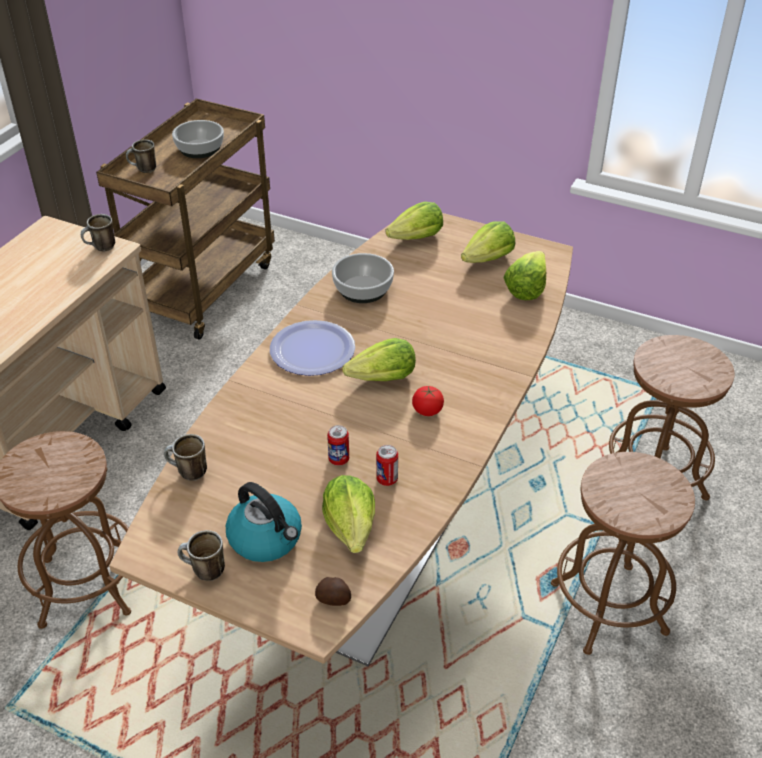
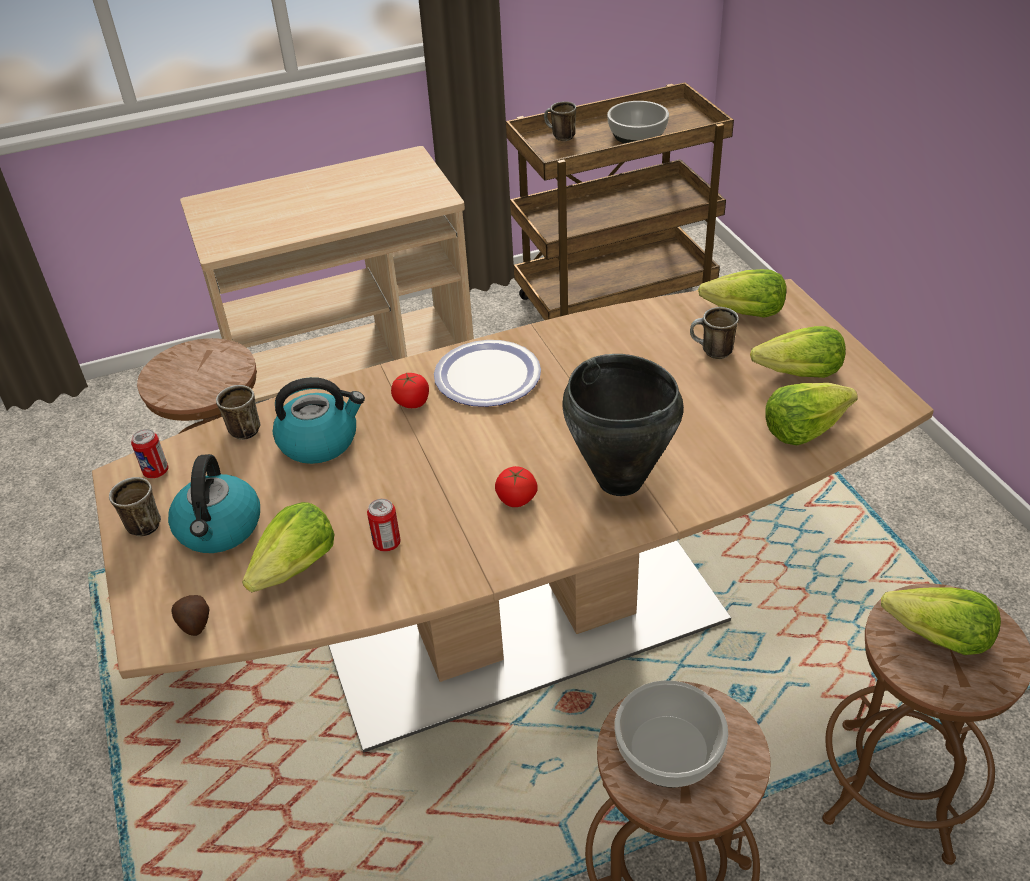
camera: 45 degrees right, 0 degrees up
mug [81,214,116,251] -> mug moved to [690,307,739,359]
can [327,425,349,466] -> can moved to [131,429,168,478]
bowl [332,253,394,303] -> bowl moved to [615,680,728,788]
lettuce [342,338,416,381] -> lettuce moved to [881,587,1001,655]
none -> kettle [273,377,365,464]
none -> tomato [391,373,429,408]
none -> black cooking pot [562,354,684,496]

